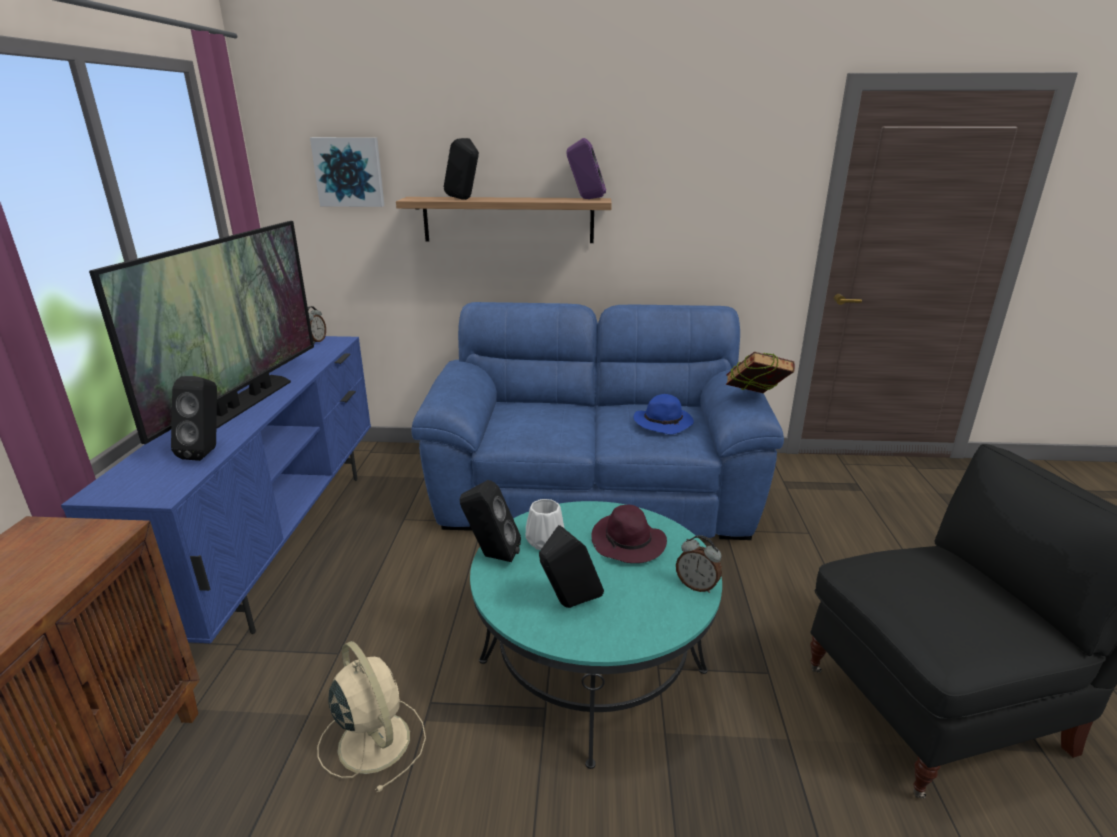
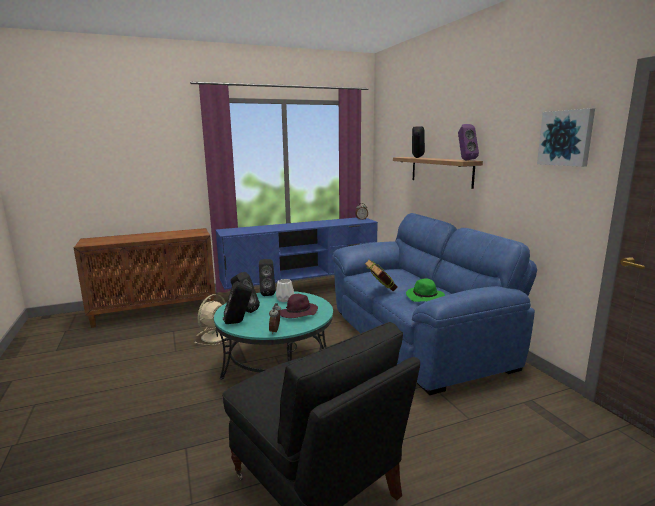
camera: 65 degrees right, 10 degrees down
television [89,221,314,444] -> none
black speaker [171,376,217,461] -> black speaker moved to [223,281,252,324]
picture [310,137,385,207] -> picture moved to [537,108,595,167]
blue hat [634,394,694,435] -> green hat [406,278,445,302]
book [726,352,795,393] -> book moved to [364,259,397,291]

